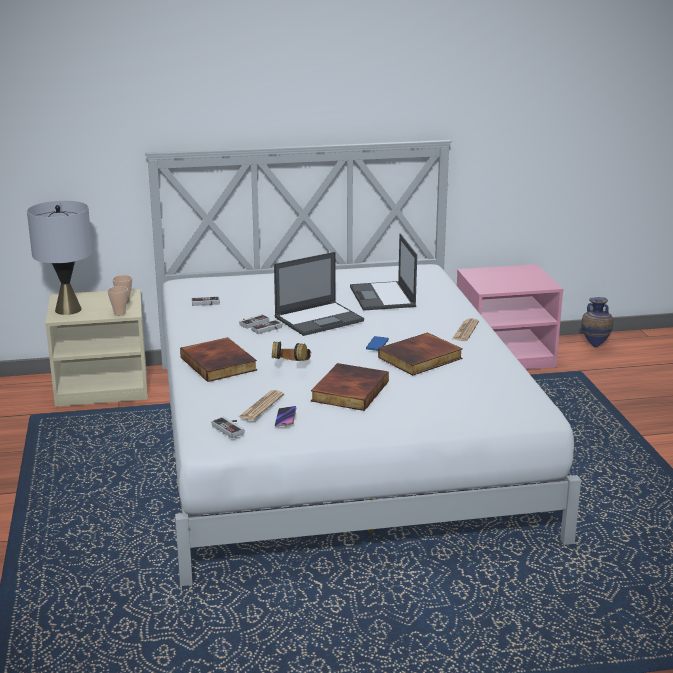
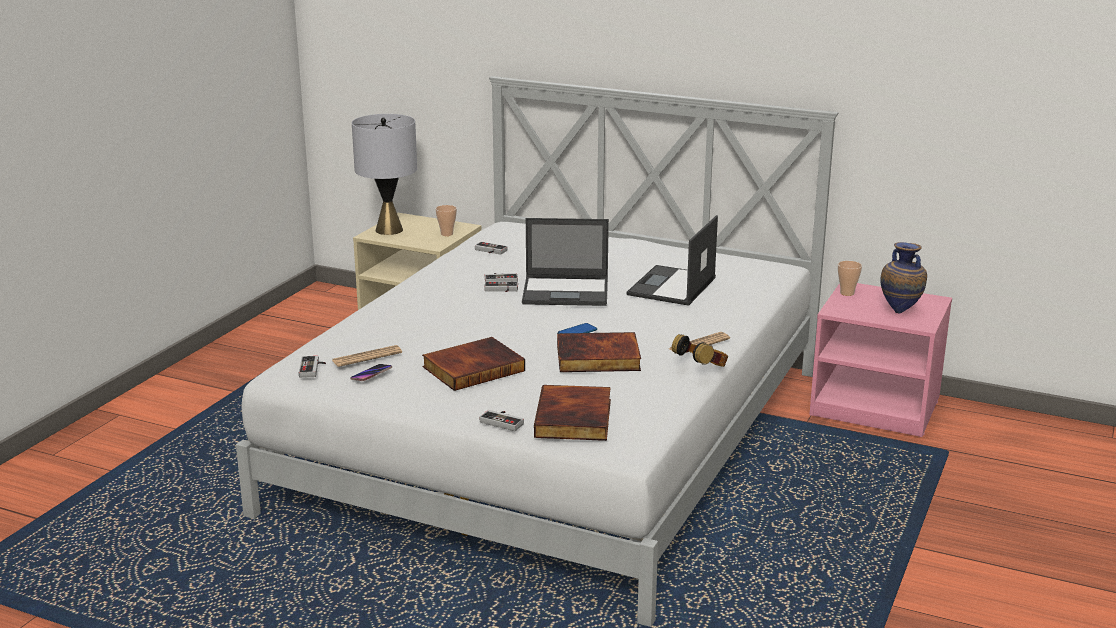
camera: 35 degrees right, 0 degrees up
cup [108,286,128,316] -> cup moved to [838,261,862,296]
book [180,337,257,382] -> book moved to [534,385,611,441]
headphones [272,342,311,361] -> headphones moved to [672,334,728,367]
vase [581,297,613,347] -> vase moved to [880,242,927,314]
none -> game controller [479,410,524,431]

